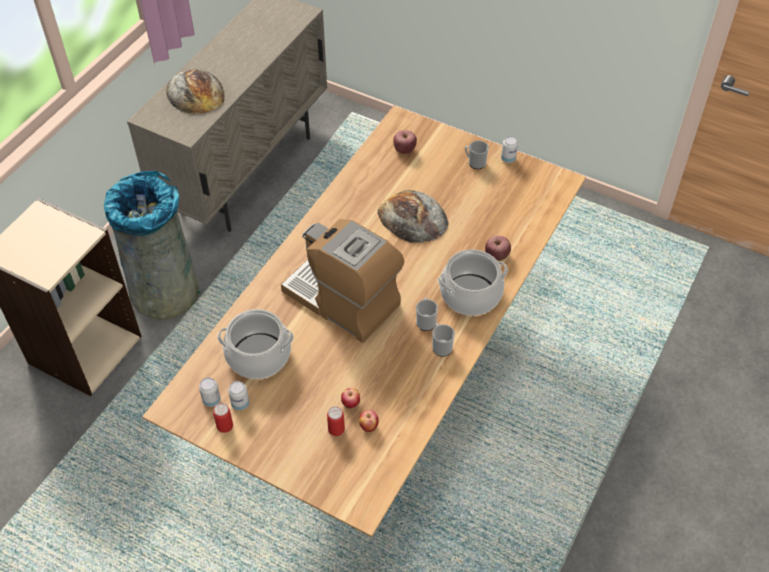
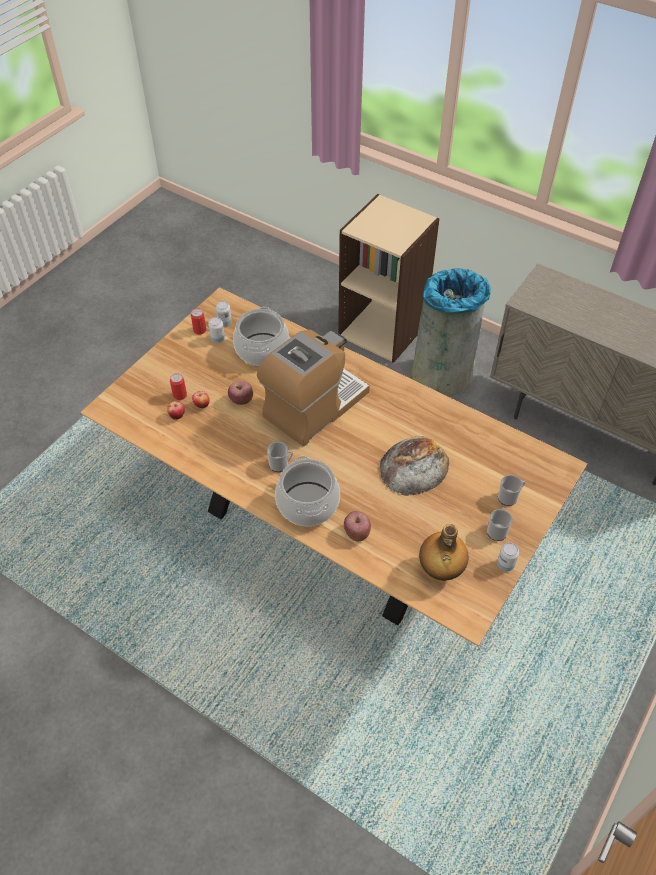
camera: 95 degrees right, 0 degrees up
bread [166,69,225,114] -> none
apple [393,130,417,154] -> apple moved to [228,381,253,405]
mug [432,323,455,357] -> mug moved to [498,475,526,506]
none -> bottle [419,524,469,581]

